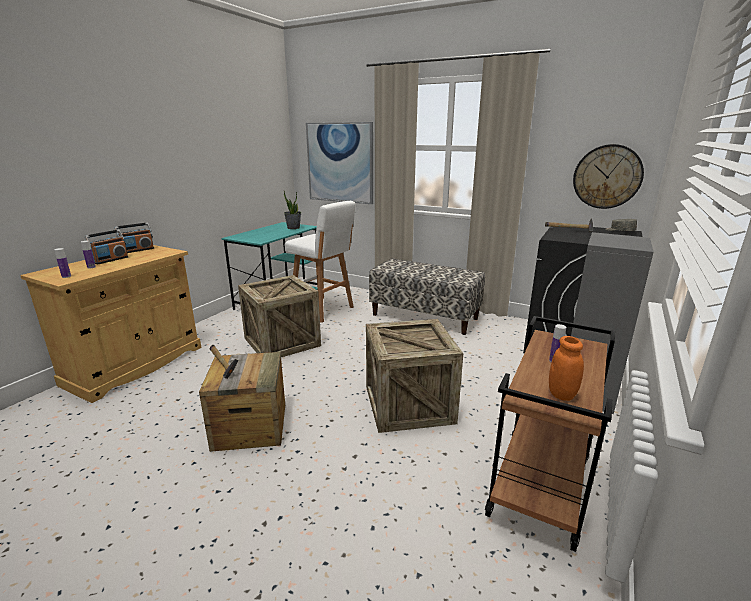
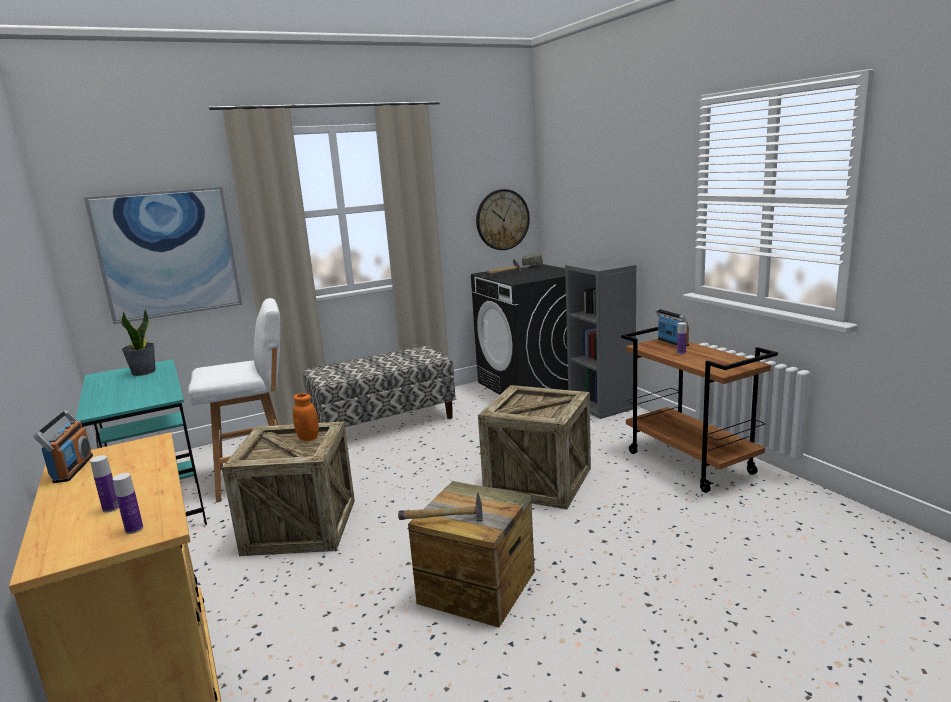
camera: 55 degrees left, 5 degrees down
radio [85,230,128,264] -> radio moved to [656,309,689,346]
orange jar [549,336,584,401] -> orange jar moved to [293,393,319,441]

